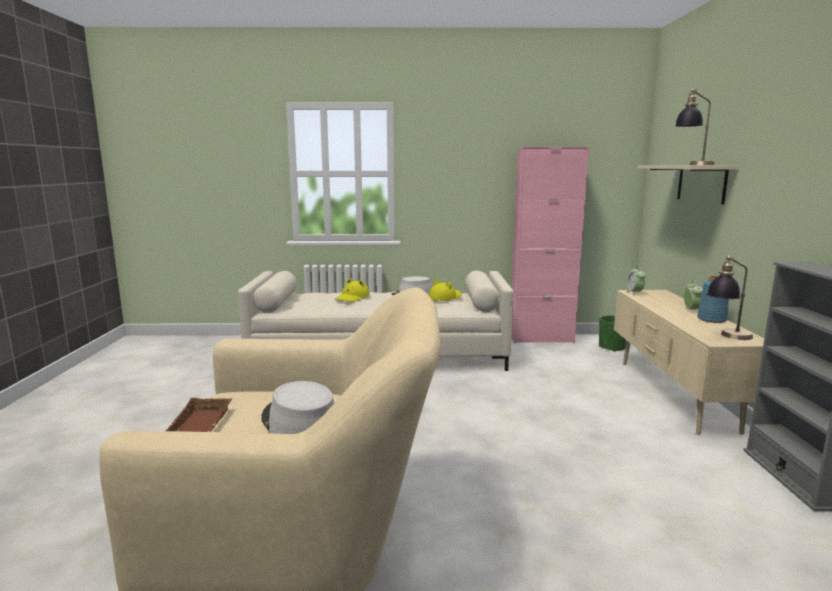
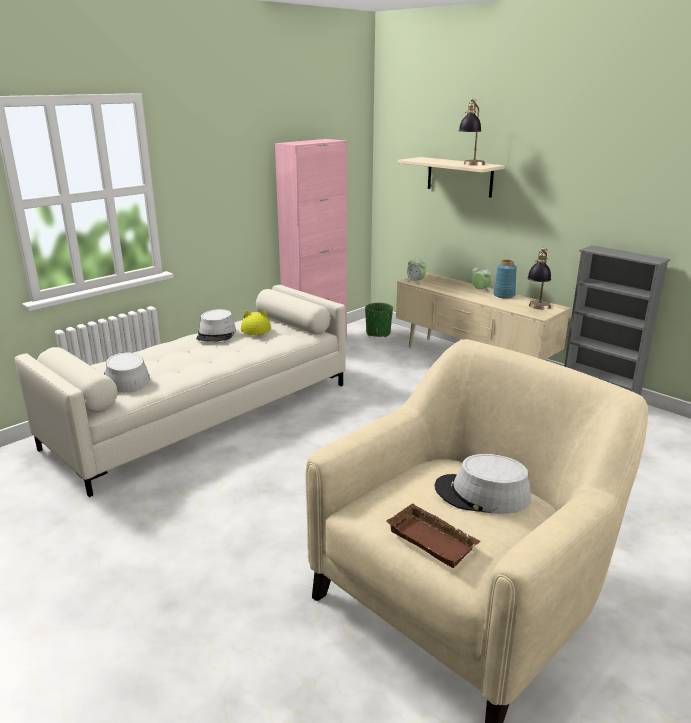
camera: 45 degrees left, 10 degrees up
yellow hat [335,278,370,302] -> none
none -> grey hat [104,352,150,392]

